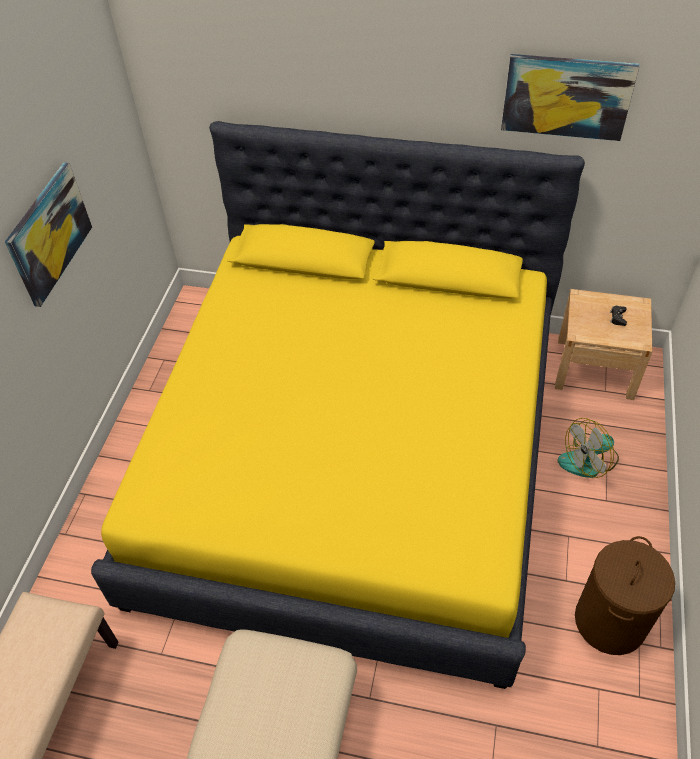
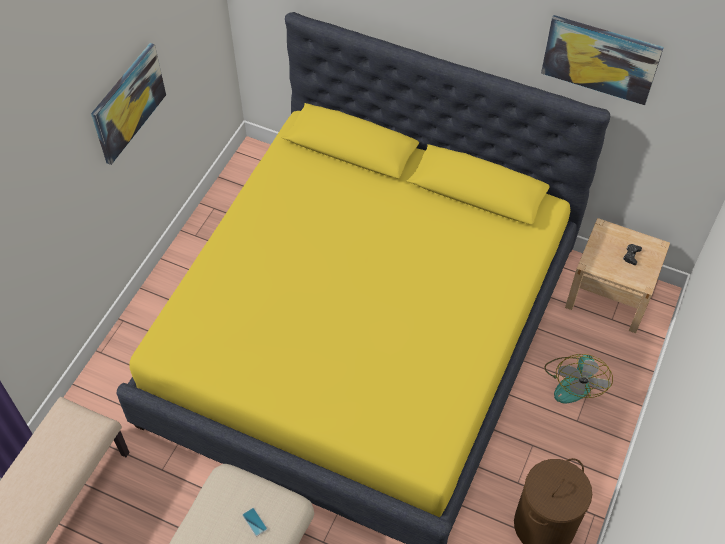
camera: 10 degrees right, 5 degrees up
fan [558,418,619,478] -> fan turned 60 degrees counterclockwise [544,354,613,403]
none -> phone [242,508,268,536]

